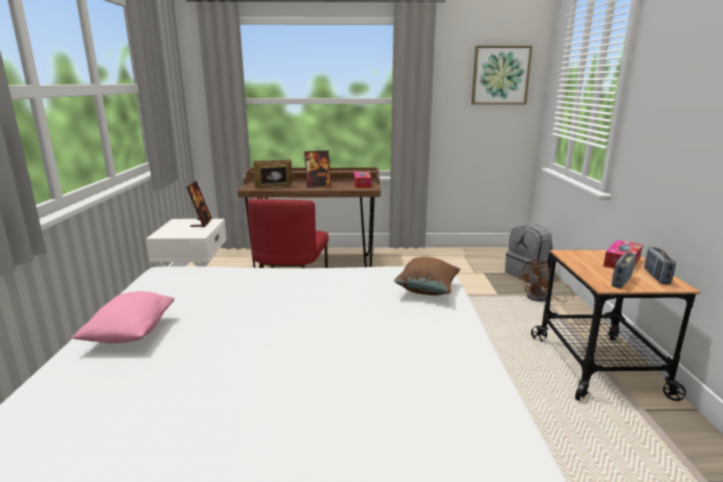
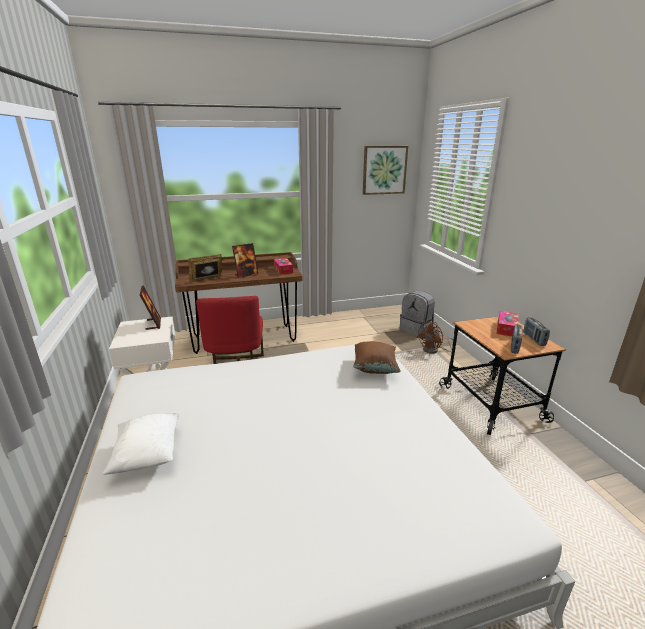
camera: 15 degrees left, 5 degrees up
pink pillow [71,291,174,343] -> white pillow [103,413,179,475]

